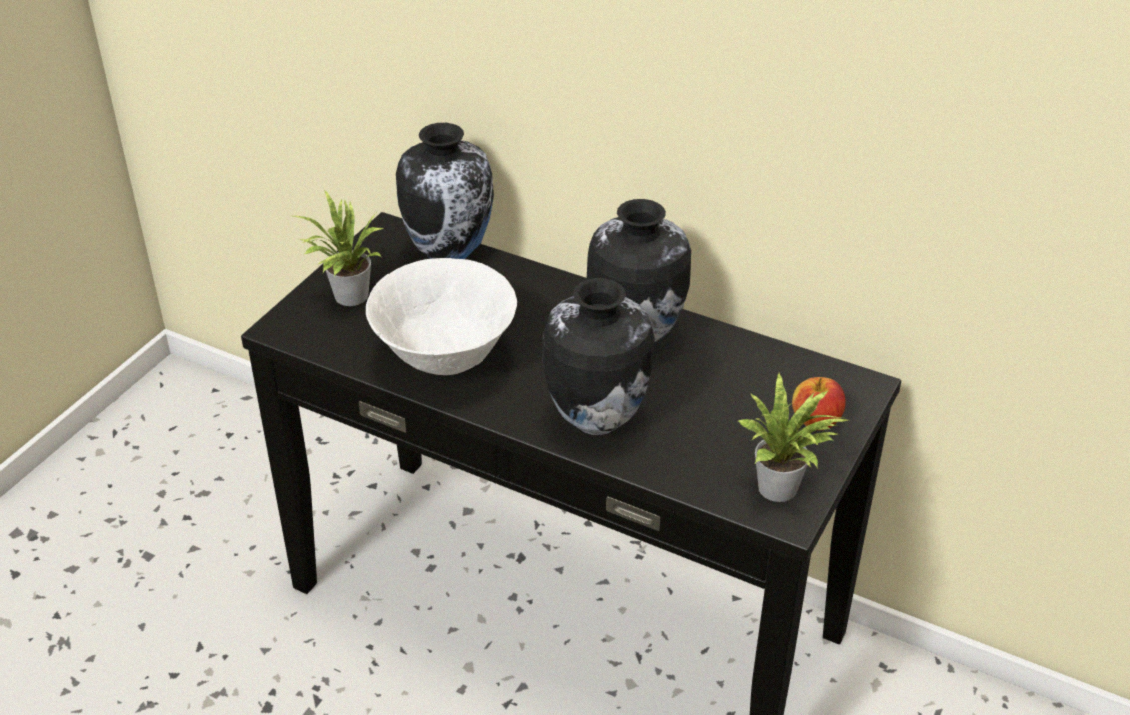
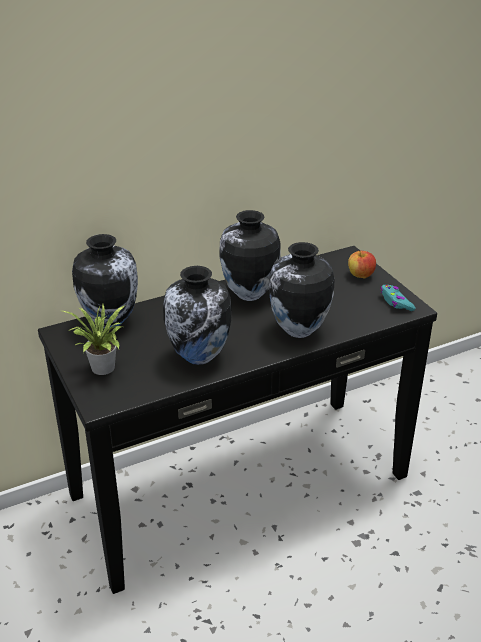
camera: 55 degrees left, 5 degrees down
white bowl [366,258,517,375] -> vase [163,266,232,365]
potted plant [739,373,851,502] -> turquoise game controller [381,285,416,311]

